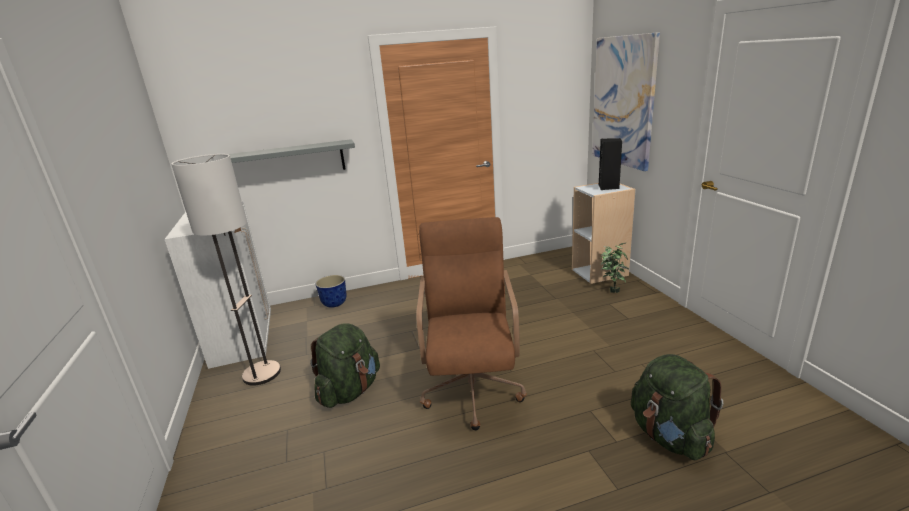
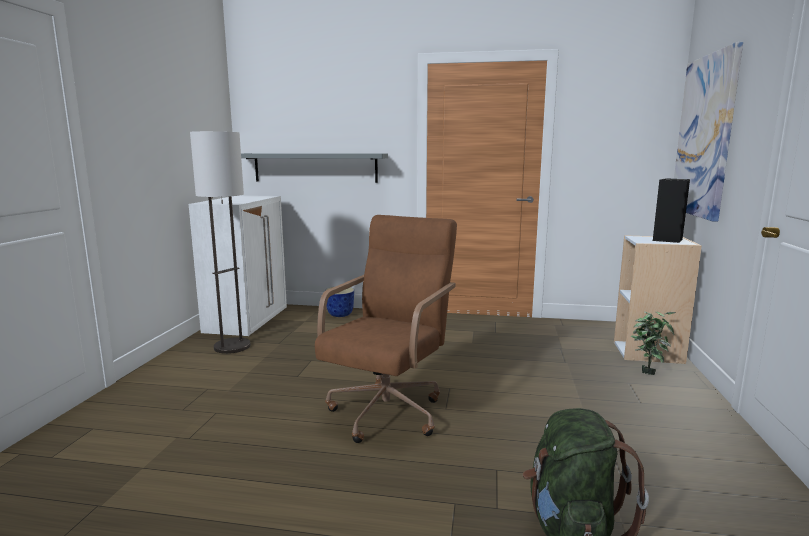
camera: 25 degrees right, 10 degrees down
green backpack [310,323,380,408] -> none

